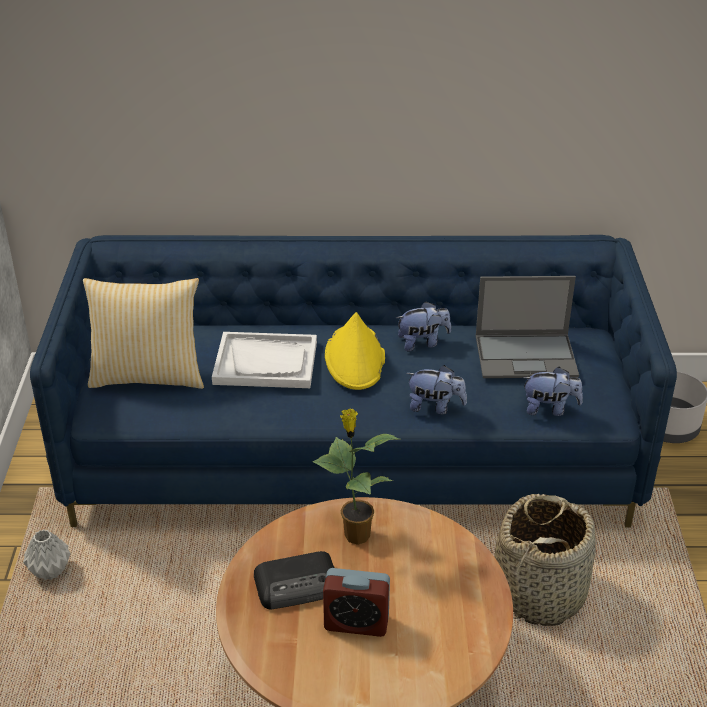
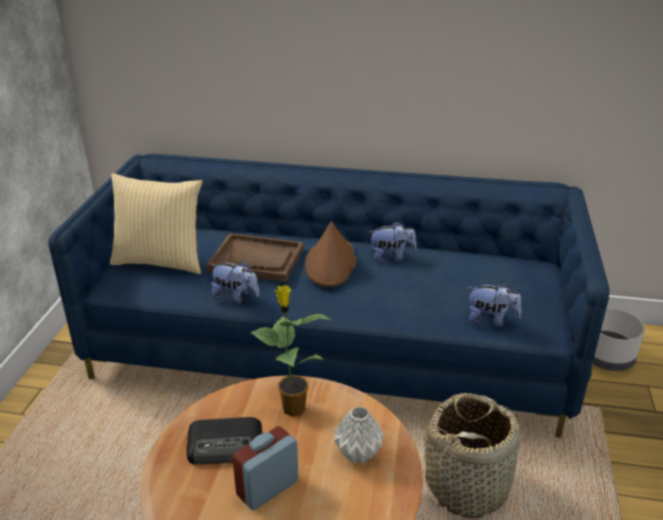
camera: 10 degrees right, 5 degrees down
grey vase [23,530,71,580] -> grey vase moved to [334,406,384,464]
white tray [212,332,317,388] -> brown tray [206,233,304,282]
alarm clock [323,568,390,637] -> alarm clock turned 120 degrees clockwise [232,426,298,510]
yellow hat [325,312,385,390] -> brown hat [305,222,357,287]
plush toy [406,365,467,414] -> plush toy moved to [210,261,259,303]
laptop [476,276,579,378] -> none

